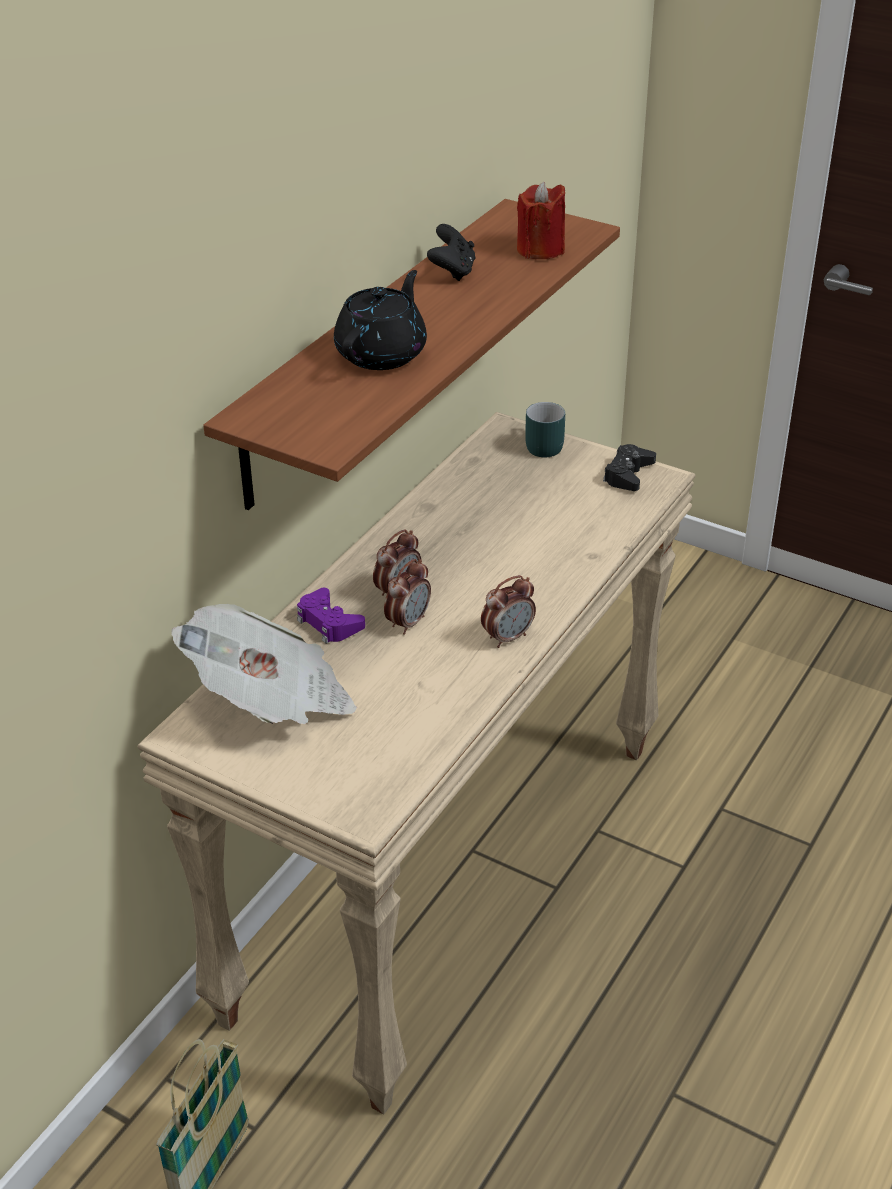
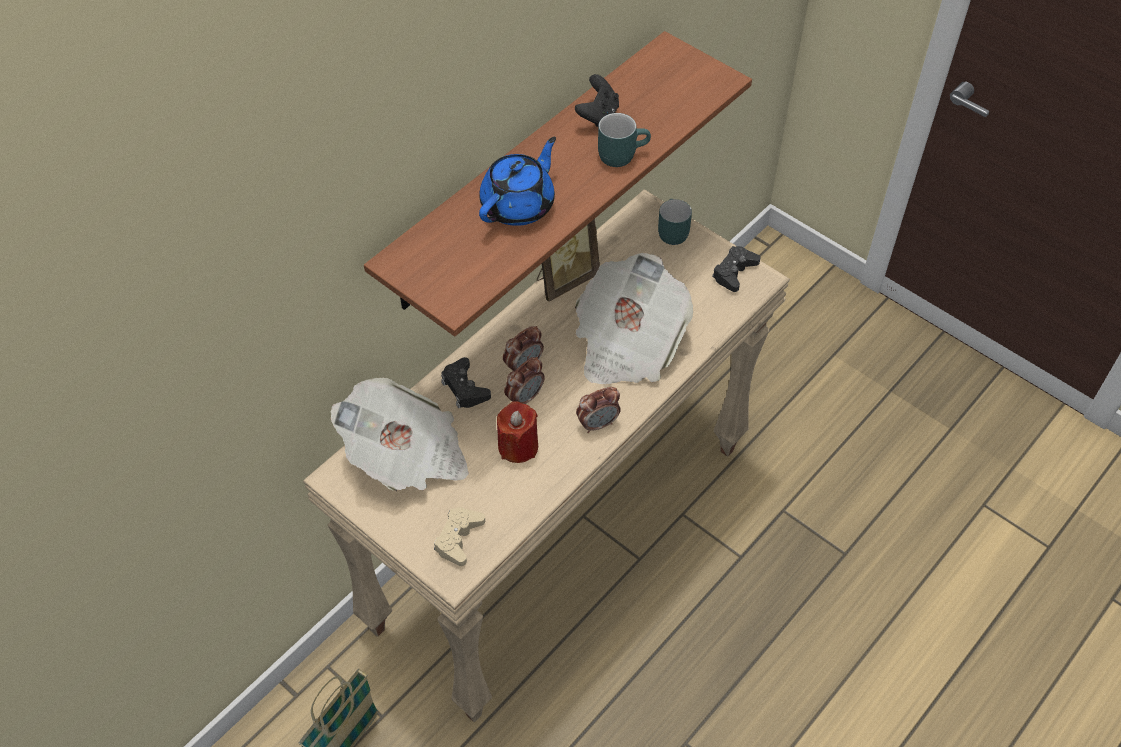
camera: 10 degrees right, 15 degrees up
purple game controller [297,588,365,644] -> black game controller [441,357,491,408]
black teapot [334,270,427,370] -> blue teapot [479,137,556,226]
red candle [517,182,565,259] -> red candle moved to [497,401,538,463]
none -> beige game controller [434,507,485,566]
none -> picture frame [537,219,600,302]
none -> newspaper [575,253,693,384]
none -> turquoise mug [598,113,651,167]

